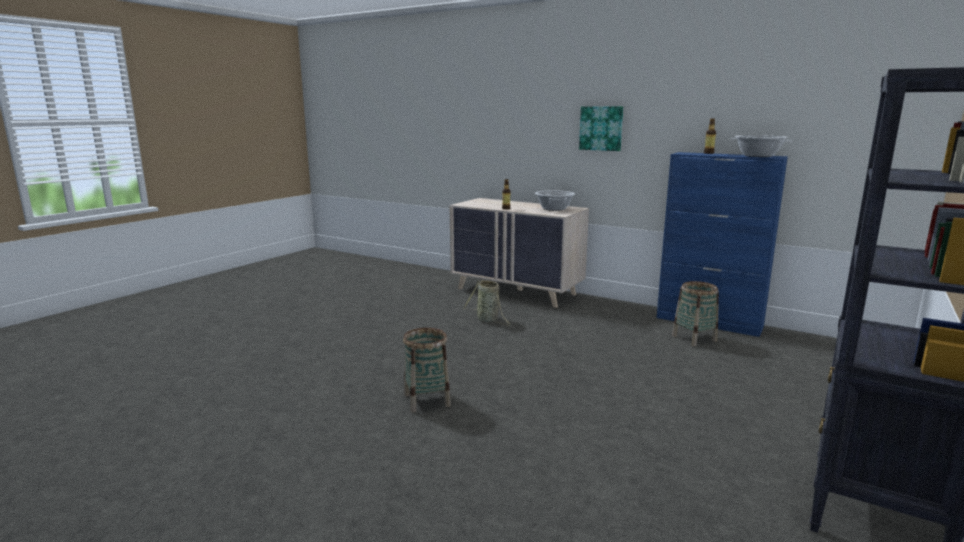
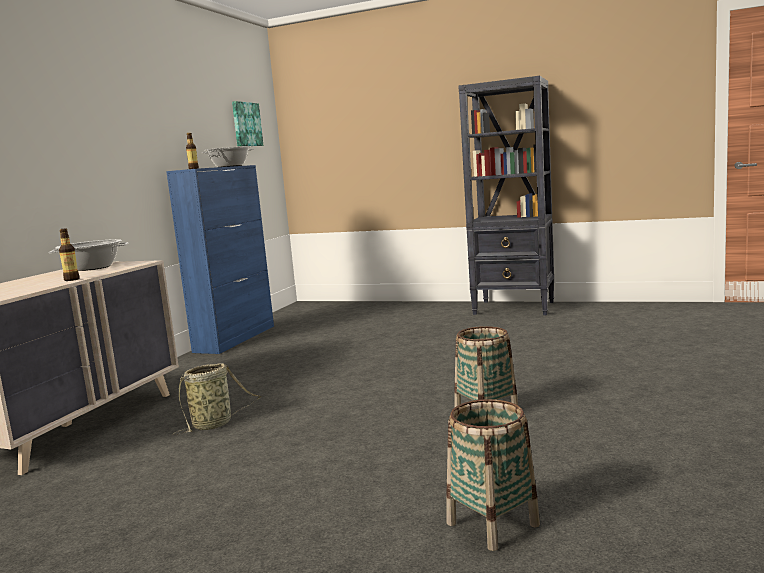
camera: 100 degrees left, 5 degrees down
picture [579,106,623,151] -> picture moved to [232,101,263,146]
basket [672,281,719,346] -> basket moved to [446,399,540,551]

